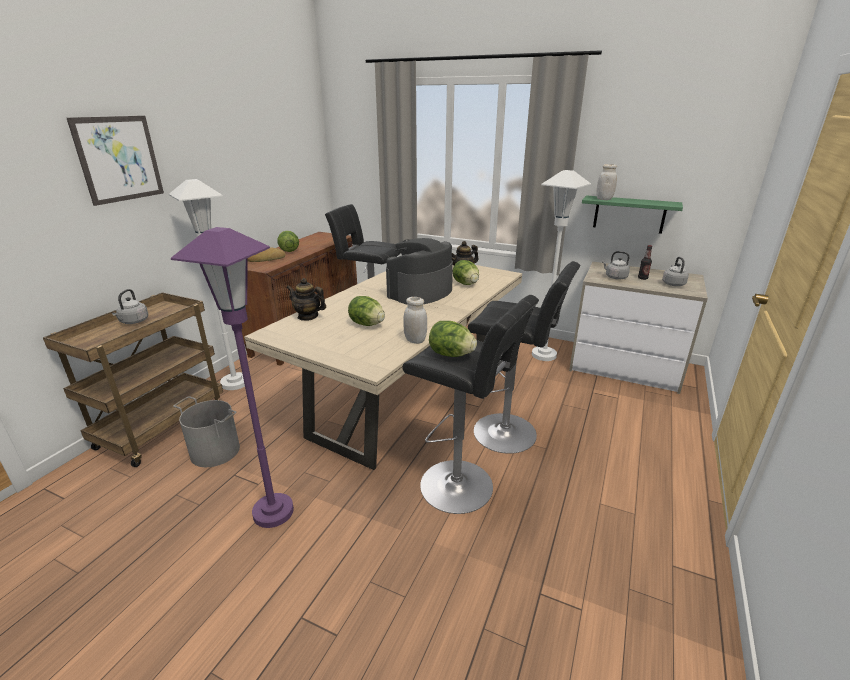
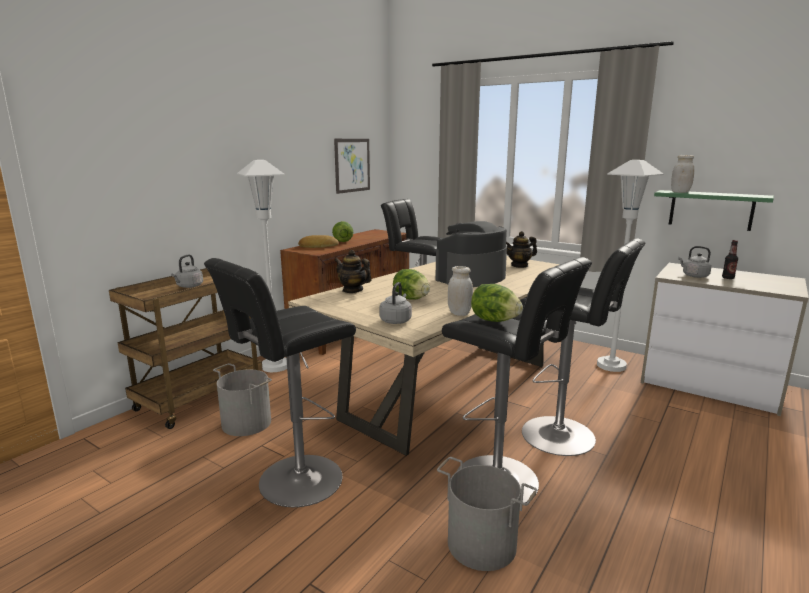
camera: 10 degrees right, 10 degrees down
picture [67,116,164,206] -> picture moved to [334,139,370,194]
purple floor lamp [171,227,294,528] -> black stool [204,258,356,507]
lettuce [453,260,479,285] -> none
grey kettle [662,257,689,286] -> grey kettle moved to [379,282,412,324]
none -> grey bucket [437,457,537,571]

